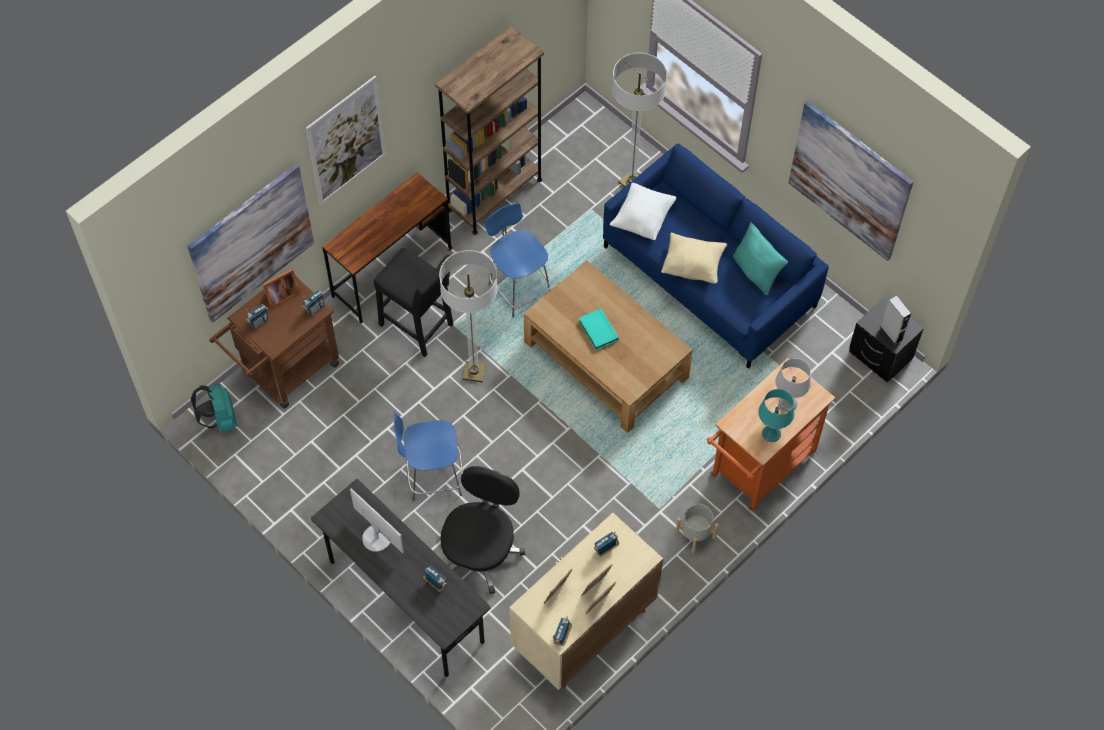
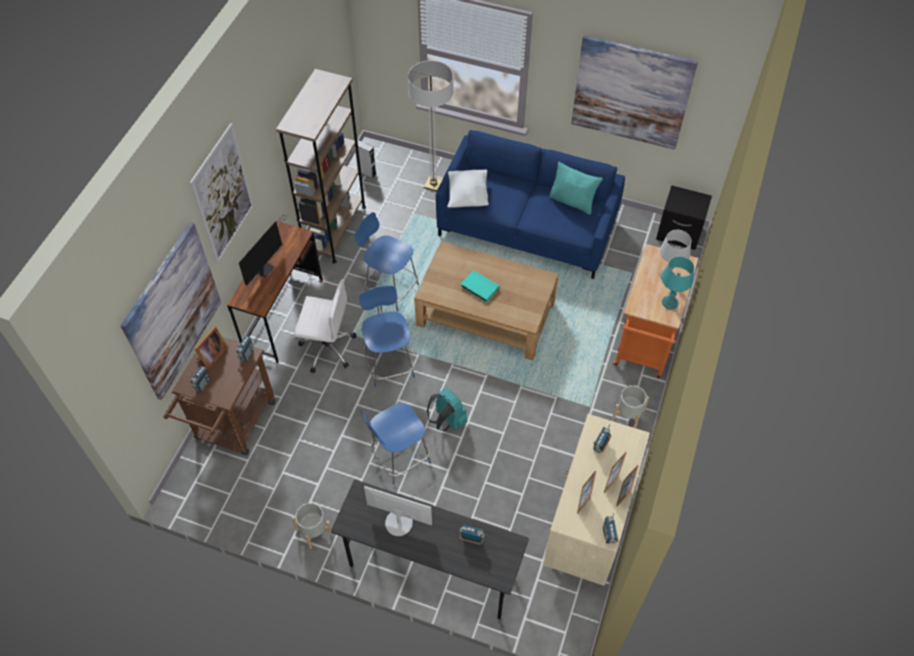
camera: 25 degrees left, 5 degrees down
turquoise backpack [191,384,237,432] -> turquoise backpack moved to [427,389,467,431]
black stool [374,248,453,357] -> white office chair [294,279,357,373]
floor lamp [439,250,498,382] -> blue chair [359,286,415,387]
black office chair [440,466,525,594] -> none
beige pillow [661,233,727,284] -> none
grey speaker [880,295,911,344] -> grey speaker moved to [355,140,377,179]
none -> monitor [239,215,288,286]
none -> grey planter [292,502,332,549]

